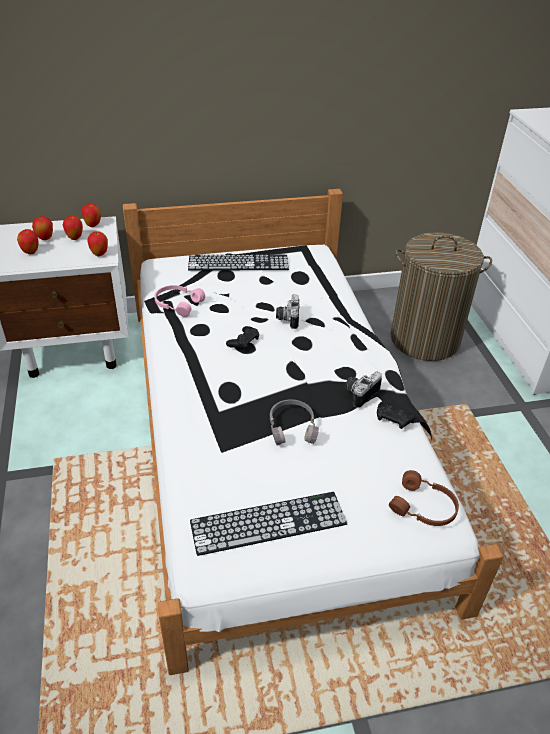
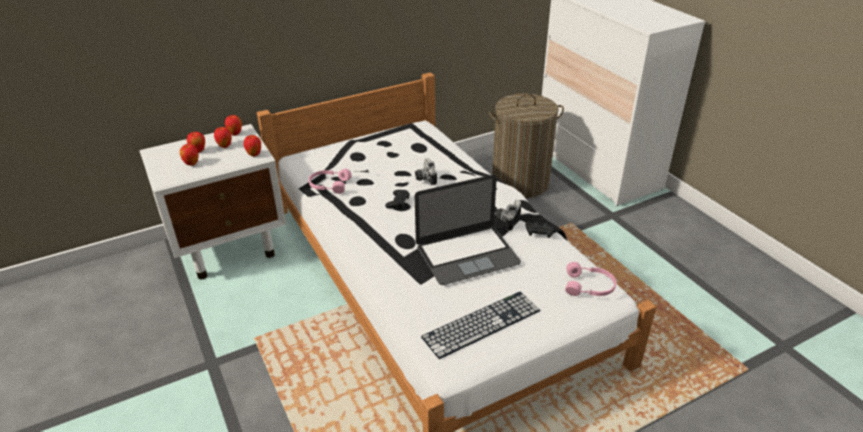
camera: 15 degrees left, 5 degrees down
keyboard [188,255,289,271] -> none
grey headphones [270,399,319,445] -> laptop [415,175,521,285]
brown headphones [389,470,459,526] -> pink headphones [565,262,616,296]

